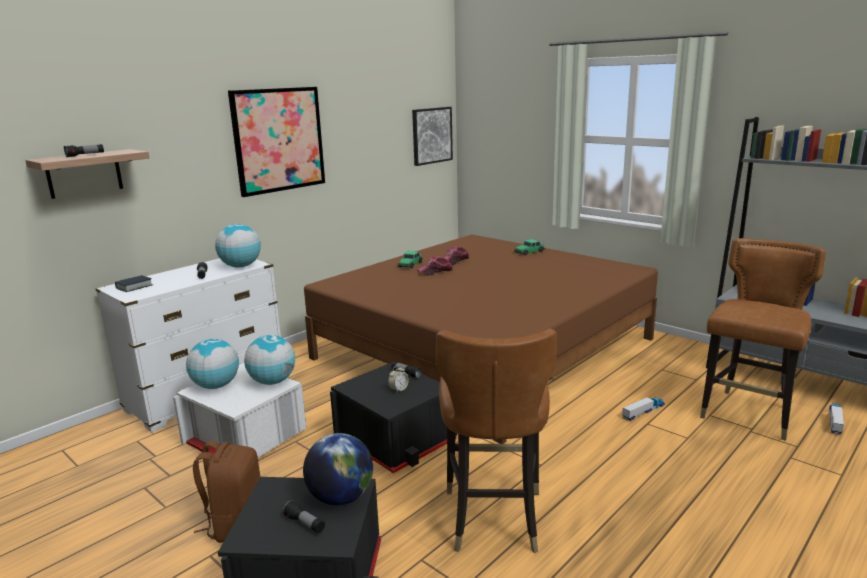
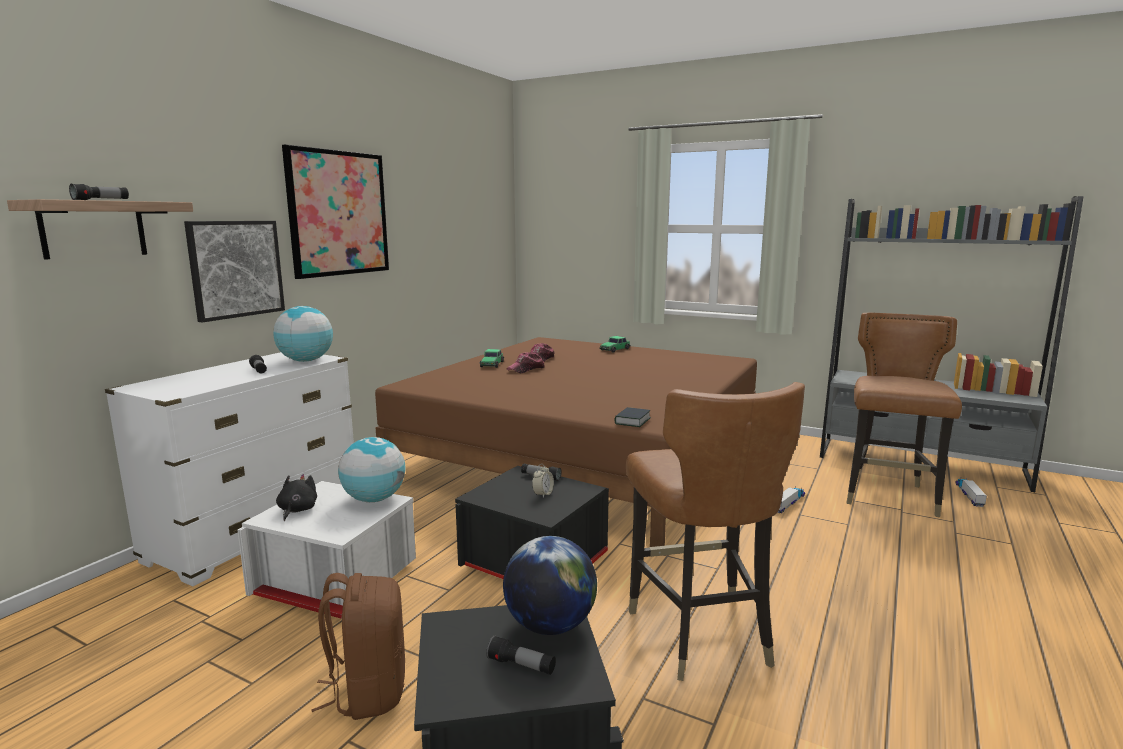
camera: 15 degrees left, 5 degrees down
book [115,275,153,292] -> book moved to [615,407,651,427]
globe [186,339,239,389] -> black plush toy [276,474,317,521]
picture [412,107,453,166] -> picture moved to [184,221,285,322]

